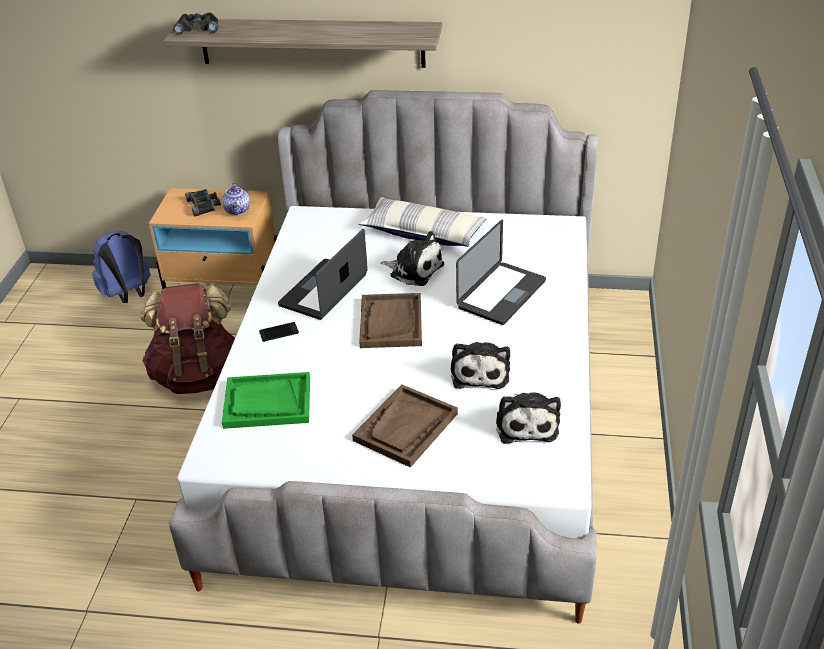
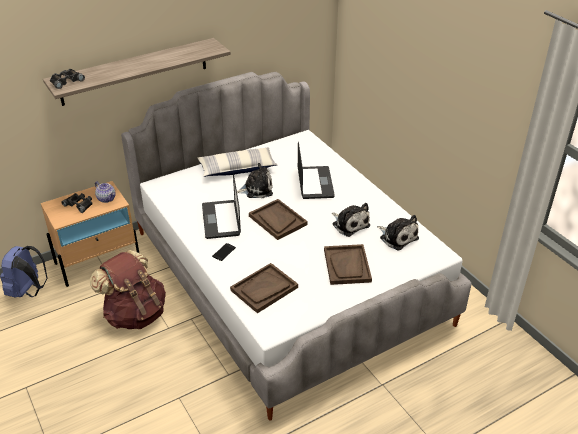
camera: 40 degrees left, 0 degrees up
green tray [222,372,310,429] -> brown tray [230,263,298,313]

